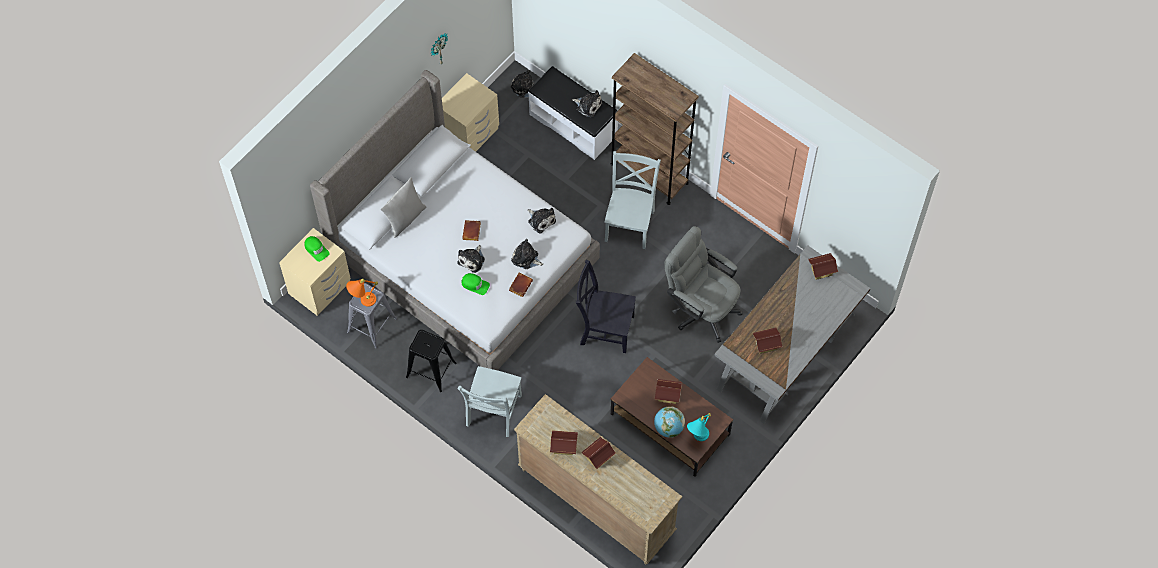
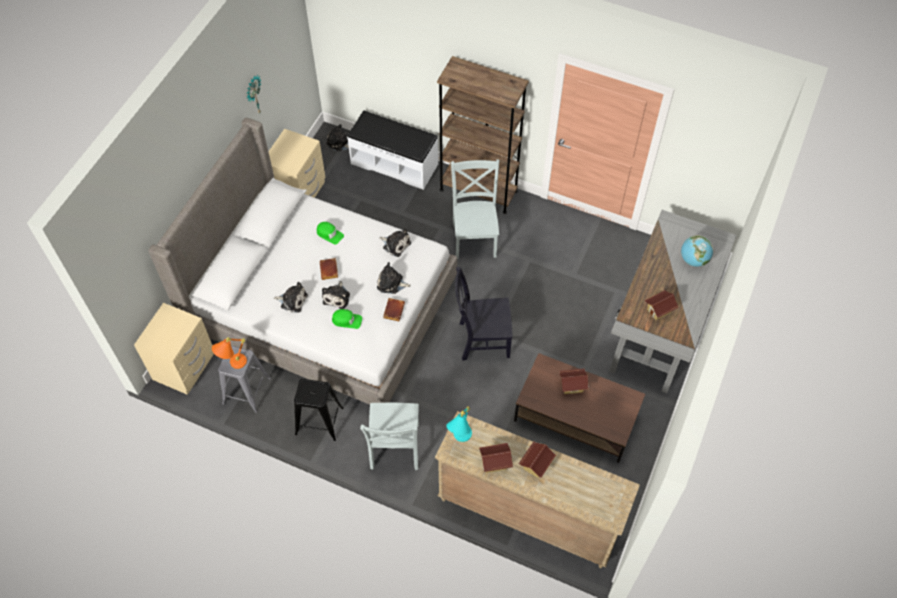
camera: 15 degrees left, 5 degrees down
green cap [304,236,330,262] -> green cap moved to [317,222,344,245]
grey pillow [380,177,426,238] -> none
plush toy [572,90,602,117] -> plush toy moved to [274,282,308,313]
globe [654,406,685,438] -> globe moved to [681,235,713,267]
grey office chair [664,226,742,343] -> none
turquoise table lamp [687,413,711,441] -> turquoise table lamp moved to [446,406,472,442]
toy house [808,253,838,280] -> none

